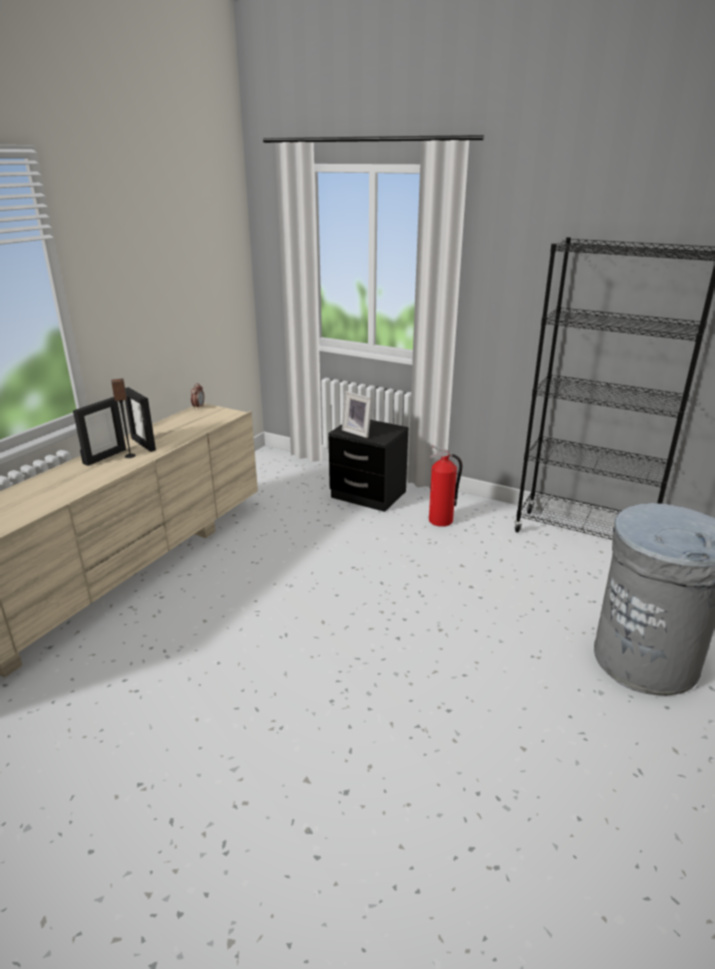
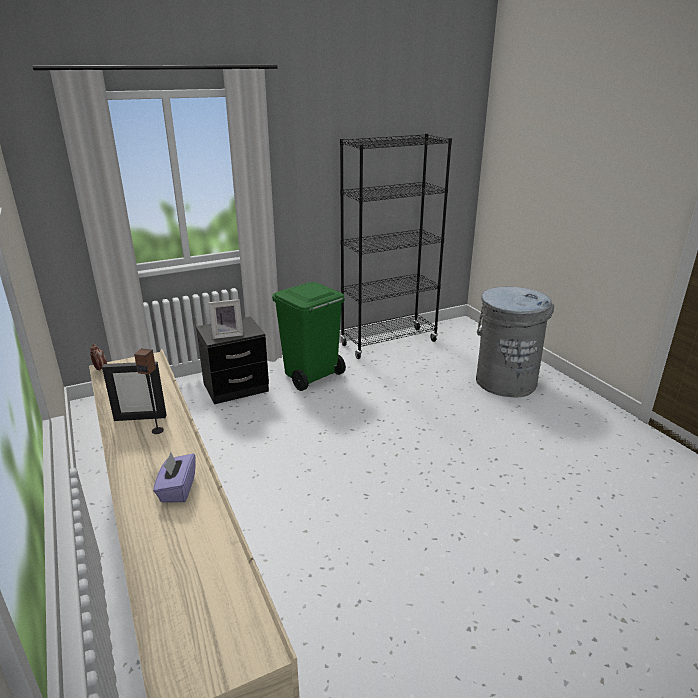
camera: 55 degrees left, 0 degrees up
picture frame [73,397,126,466] -> none
fire extinguisher [429,445,462,527] -> green trash can [272,282,346,391]
none -> purple tissue box [153,453,195,503]

